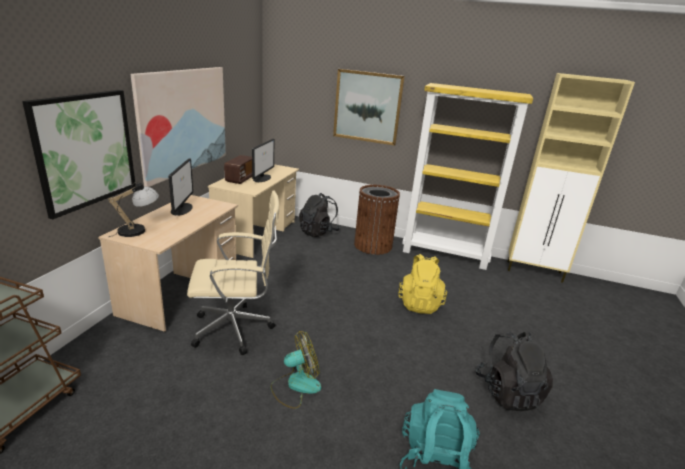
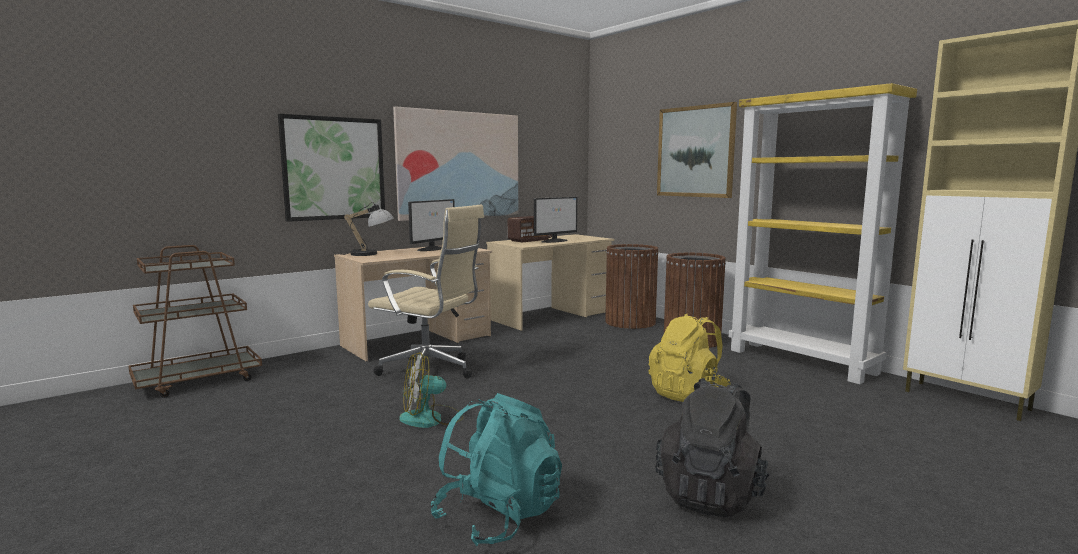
camera: 35 degrees right, 15 degrees down
fan [271,331,322,409] -> fan turned 150 degrees clockwise [400,352,464,428]
black backpack [299,193,340,237] -> brown trash can [605,244,659,329]

